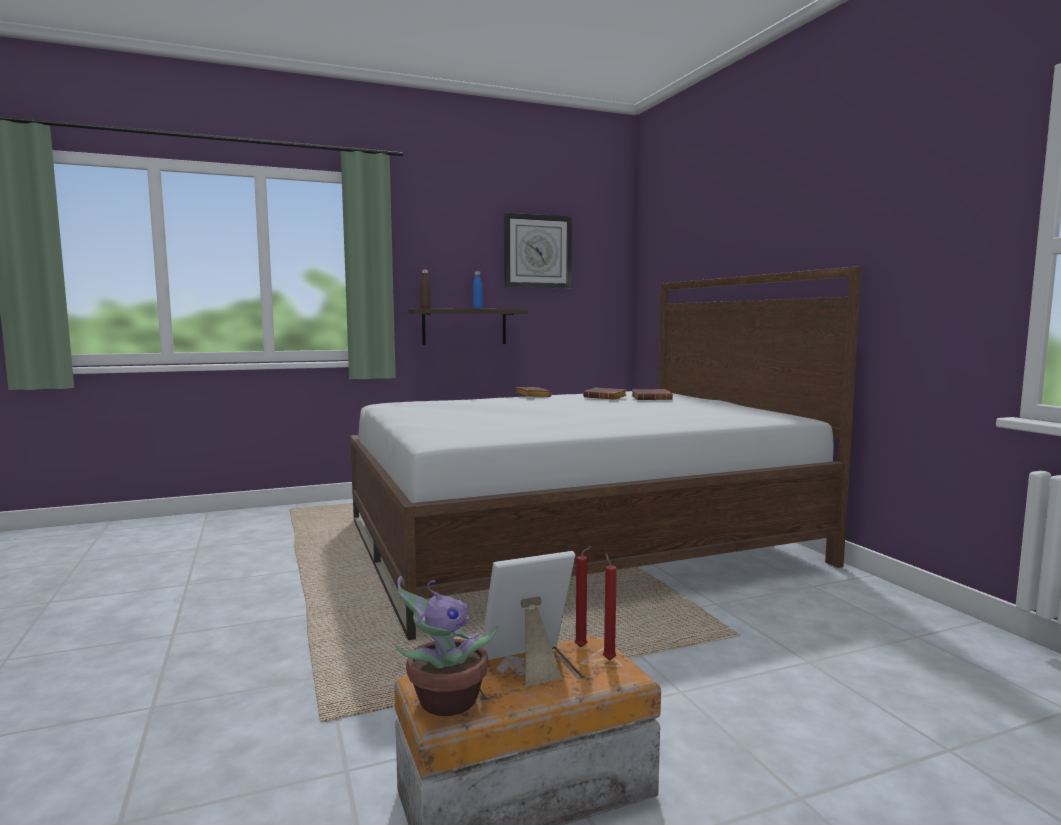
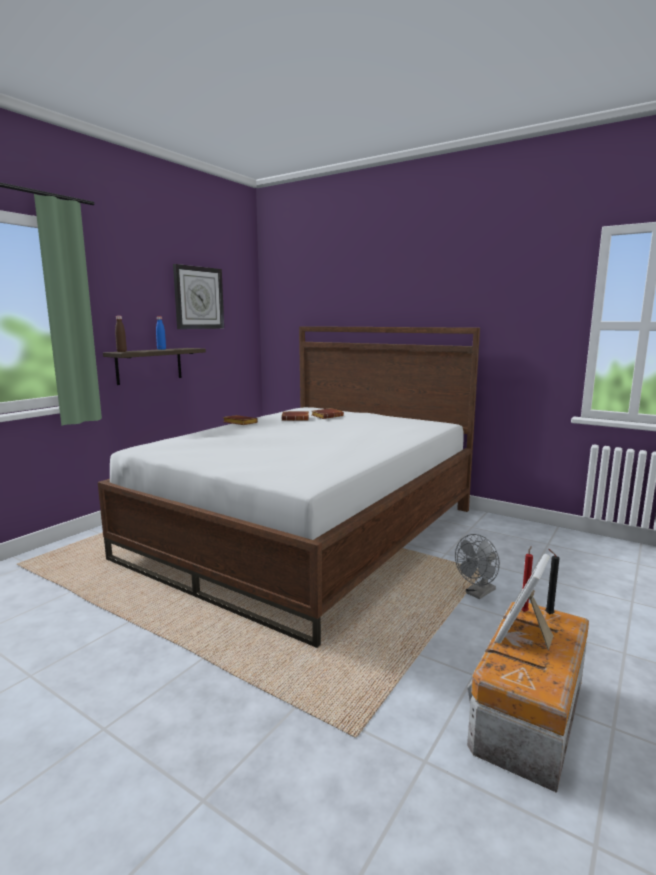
camera: 35 degrees left, 5 degrees up
potted plant [395,576,498,716] -> none
red candle [603,553,617,660] -> black candle [545,549,559,614]
none -> grey fan [455,534,500,599]

